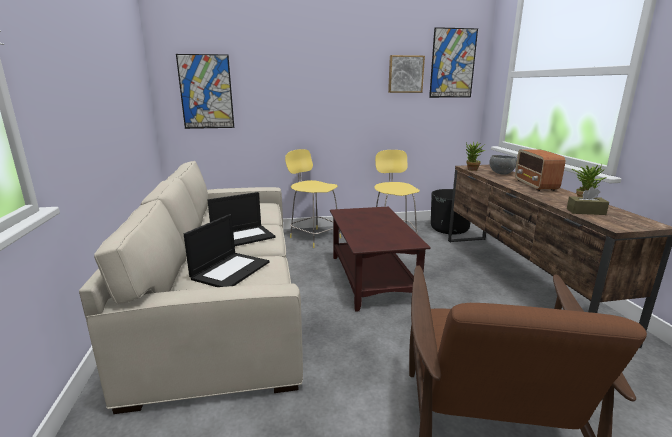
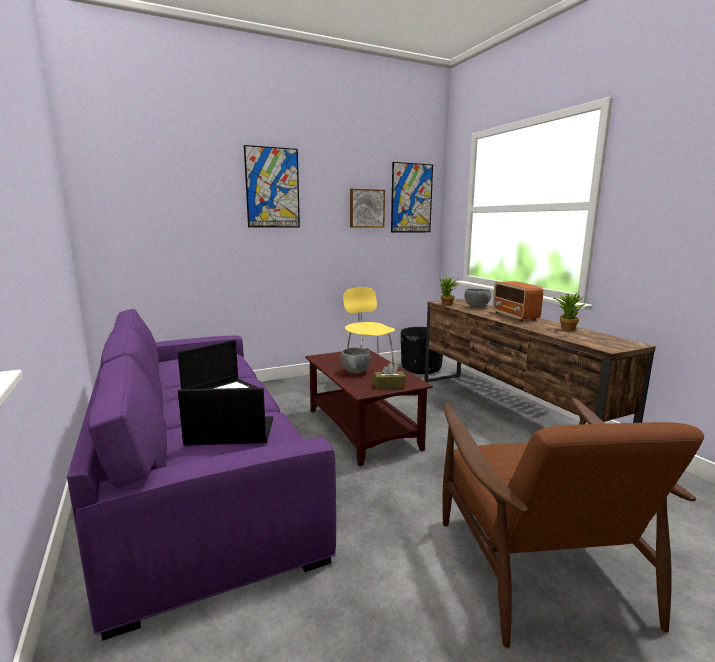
camera: 15 degrees left, 5 degrees down
beige sofa [79,161,303,414] -> purple sofa [67,308,336,641]
picture [176,54,234,129] -> picture moved to [244,145,300,228]
laptop [184,214,269,287] -> laptop turned 105 degrees counterclockwise [178,388,273,446]
yellow stool [285,149,341,248] -> none
brown tissue box [567,187,609,215] -> brown tissue box moved to [374,363,406,389]
none -> grey bowl [340,347,371,374]

